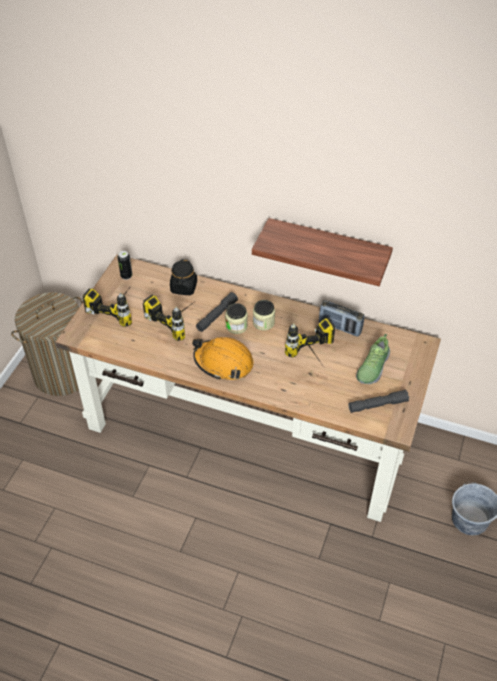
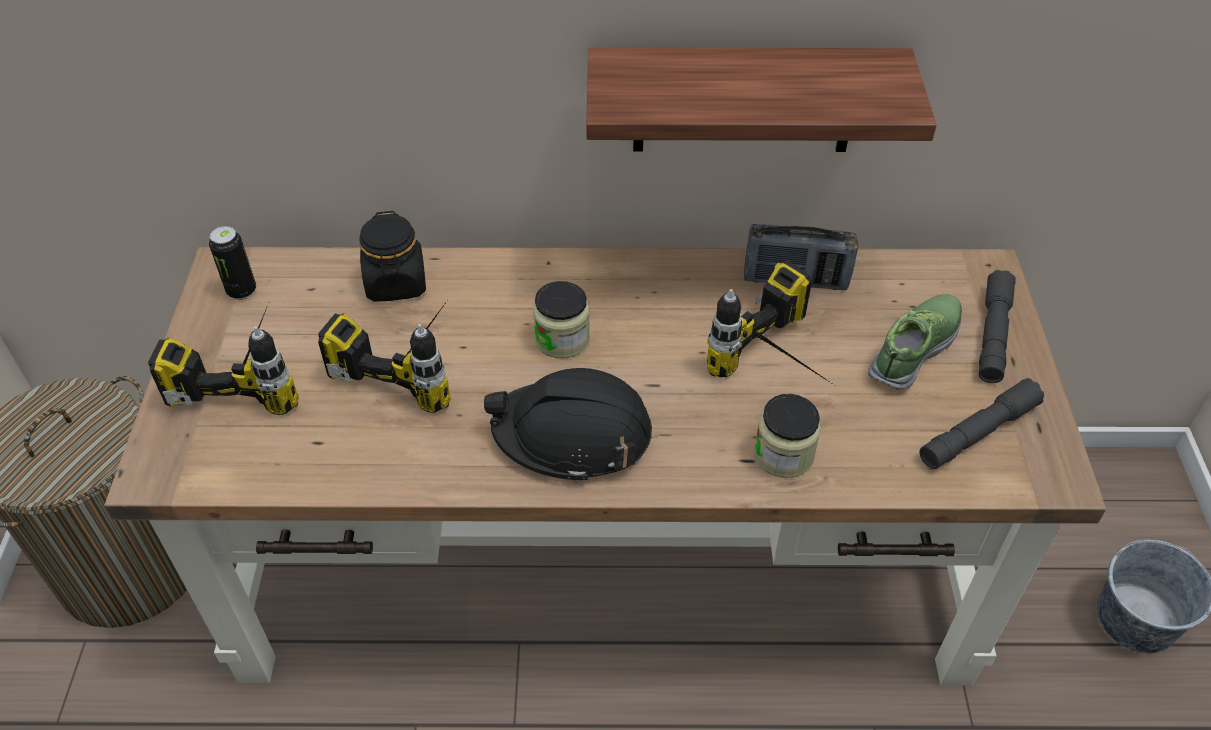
camera: 20 degrees left, 0 degrees up
orange hard hat [192,337,254,380] -> black hard hat [484,368,652,483]
grey flashlight [196,292,238,332] -> grey flashlight moved to [979,270,1016,383]
jar [253,300,275,330] -> jar moved to [754,394,821,478]
shoe [356,334,390,384] -> shoe turned 150 degrees counterclockwise [868,294,962,390]

